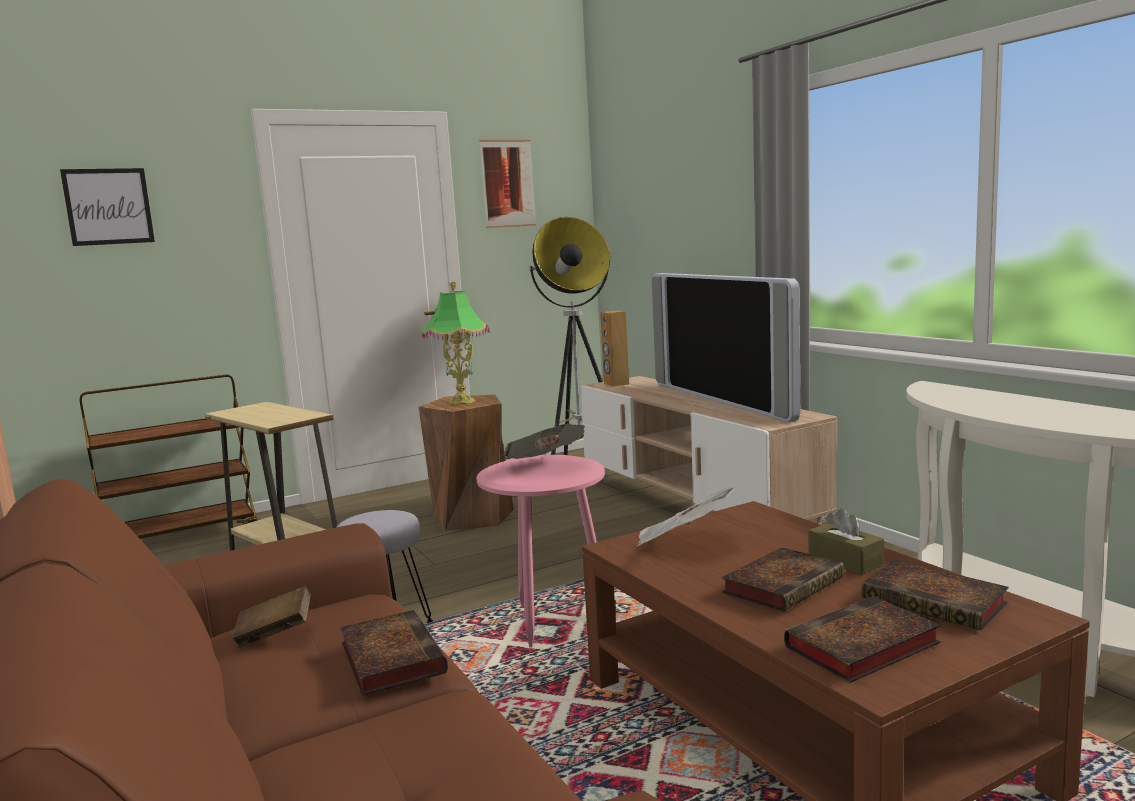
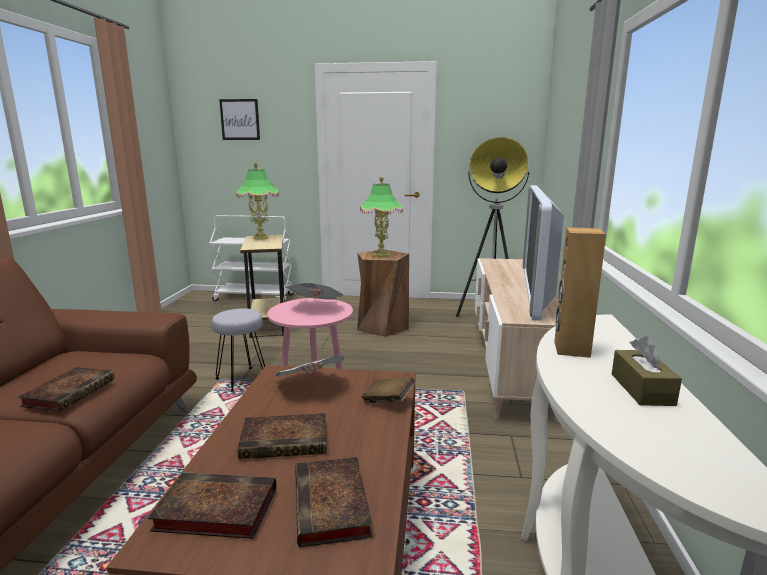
camera: 35 degrees right, 5 degrees up
brown cart [80,374,258,539] -> white cart [209,215,294,301]
brown book [232,586,311,648] -> brown book moved to [361,377,414,403]
picture [479,140,536,228] -> none
brown speaker [600,310,629,387] -> brown speaker moved to [554,227,606,358]
brown tissue box [808,508,884,575] -> brown tissue box moved to [612,336,682,406]
none -> table lamp [236,163,279,240]

